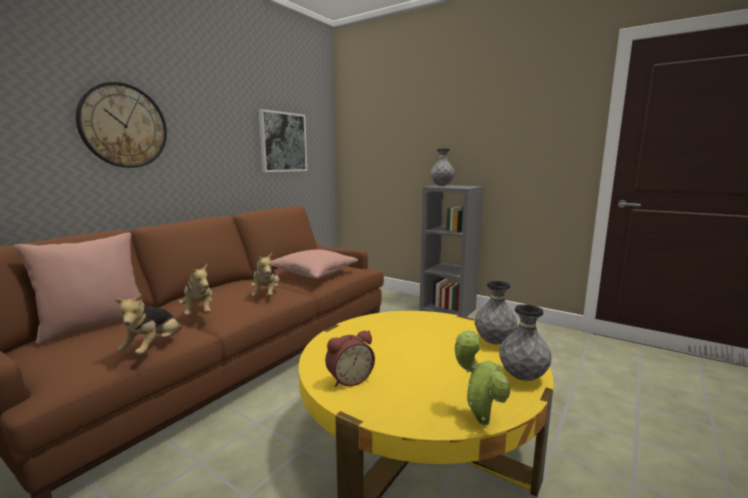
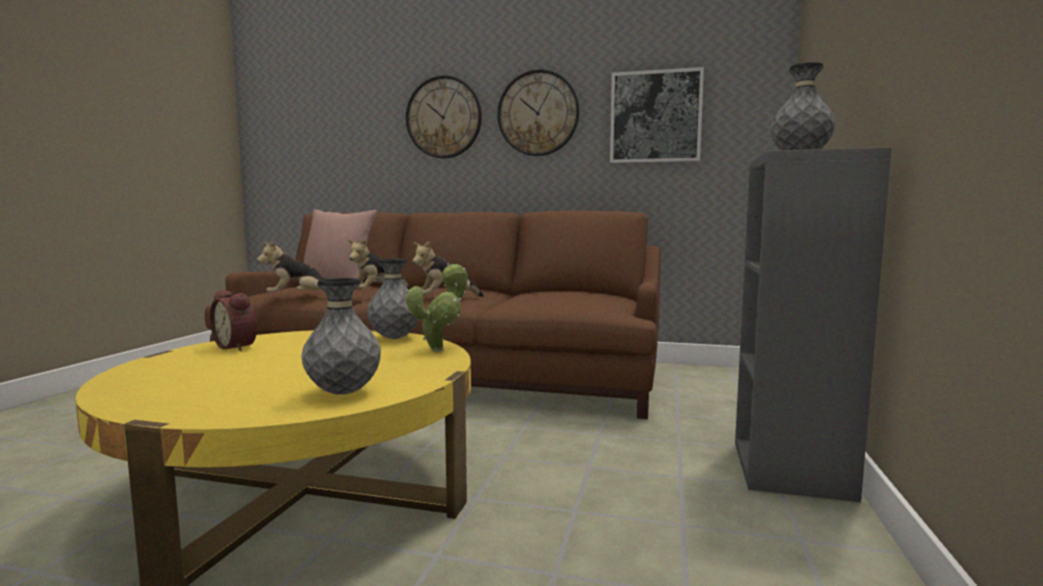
camera: 70 degrees right, 5 degrees down
pink pillow [271,249,358,278] -> none
potted plant [455,330,510,425] -> potted plant moved to [406,263,468,352]
grey vase [499,304,552,381] -> grey vase moved to [367,259,419,339]
none -> wall clock [497,70,579,156]

